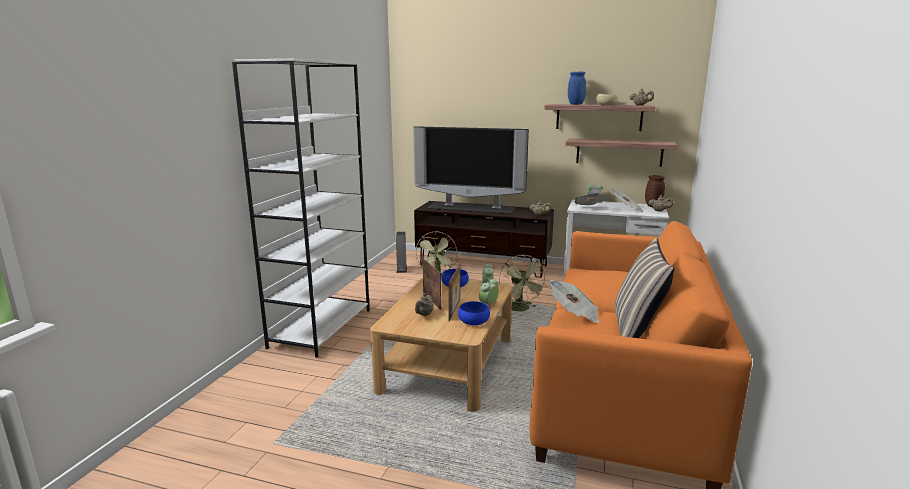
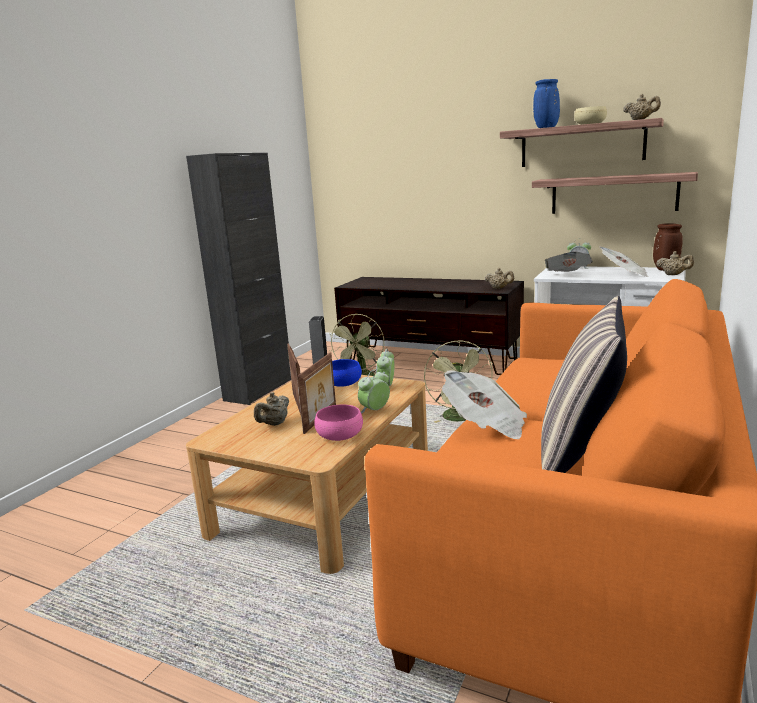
camera: 10 degrees right, 0 degrees up
white bookcase [232,59,370,358] -> none
television [413,126,529,214] -> none
blue bowl [458,301,490,325] -> pink bowl [314,405,363,441]
none -> black cabinet [186,153,291,405]

